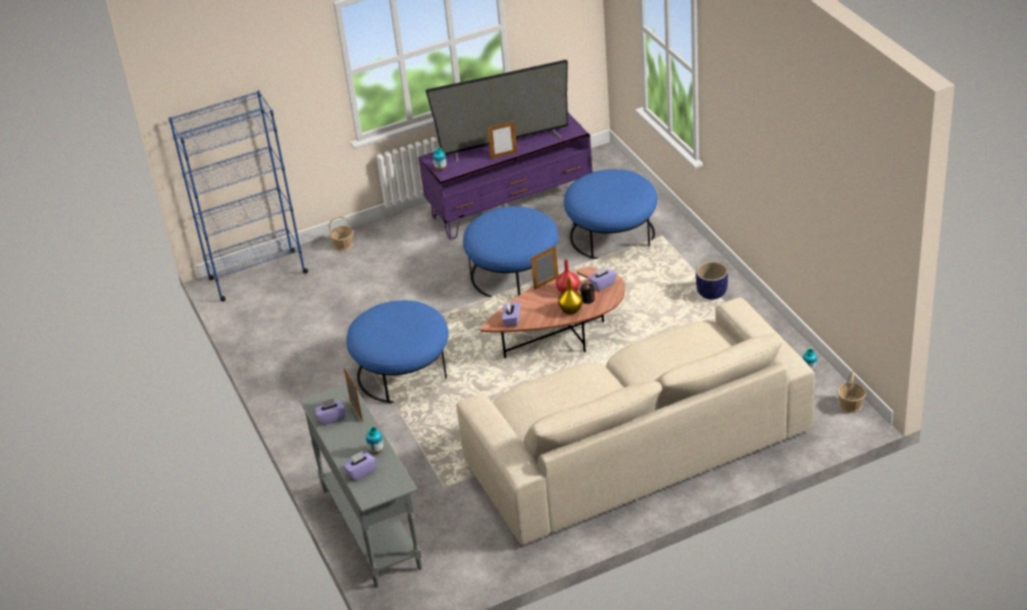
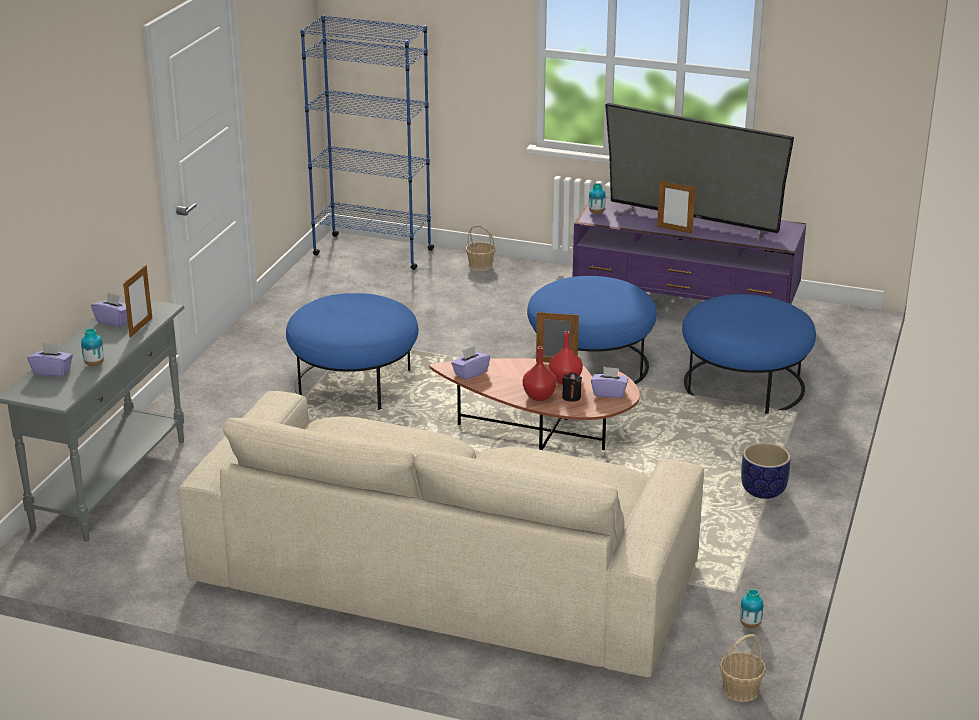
camera: 40 degrees right, 10 degrees down
yellow vase [558,278,583,314] -> red vase [523,347,557,401]

